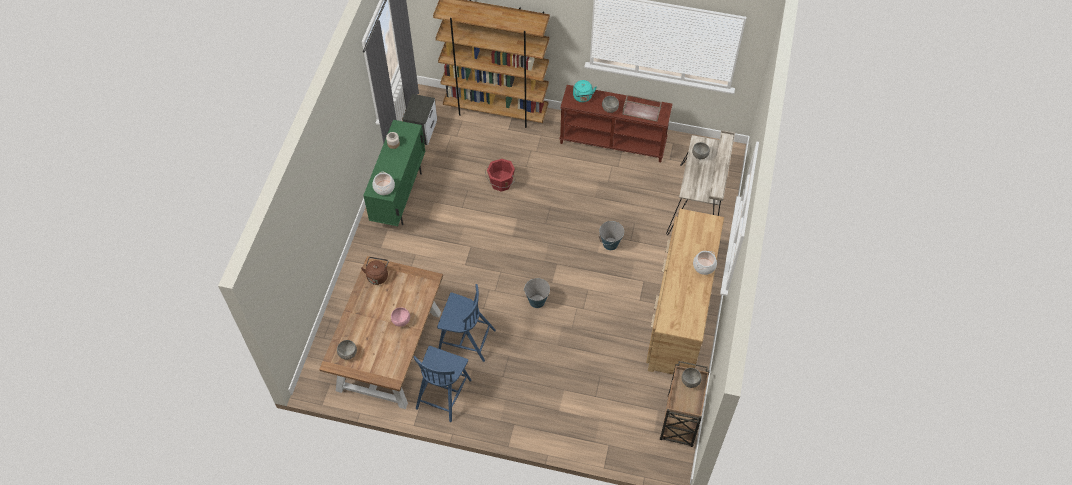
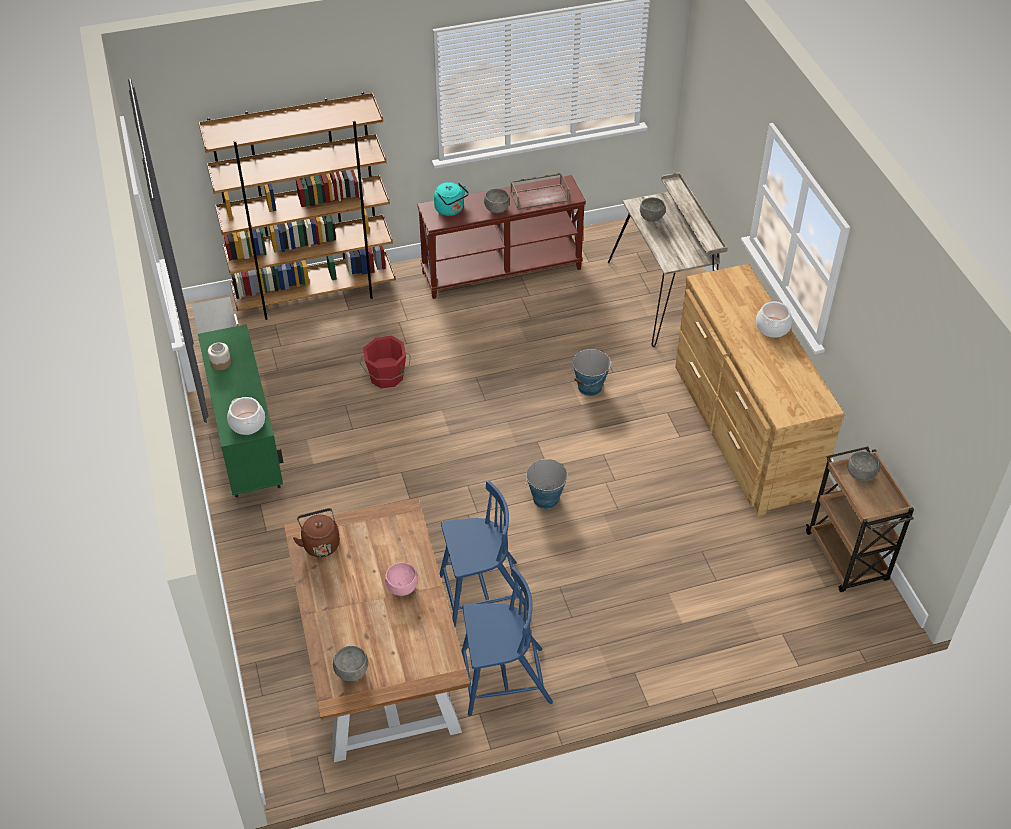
camera: 30 degrees left, 10 degrees down
blue chair [414,346,472,422] -> blue chair turned 90 degrees counterclockwise [461,567,553,716]

